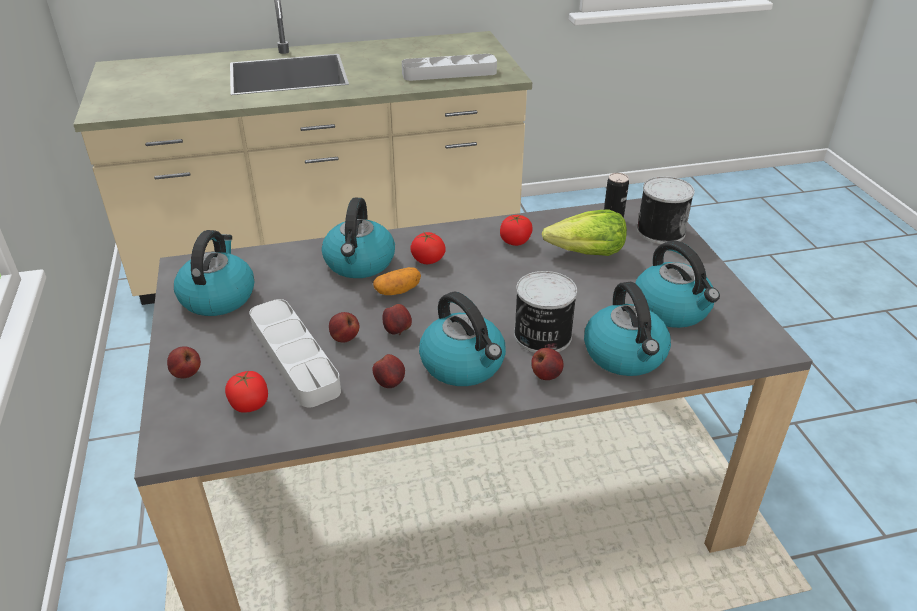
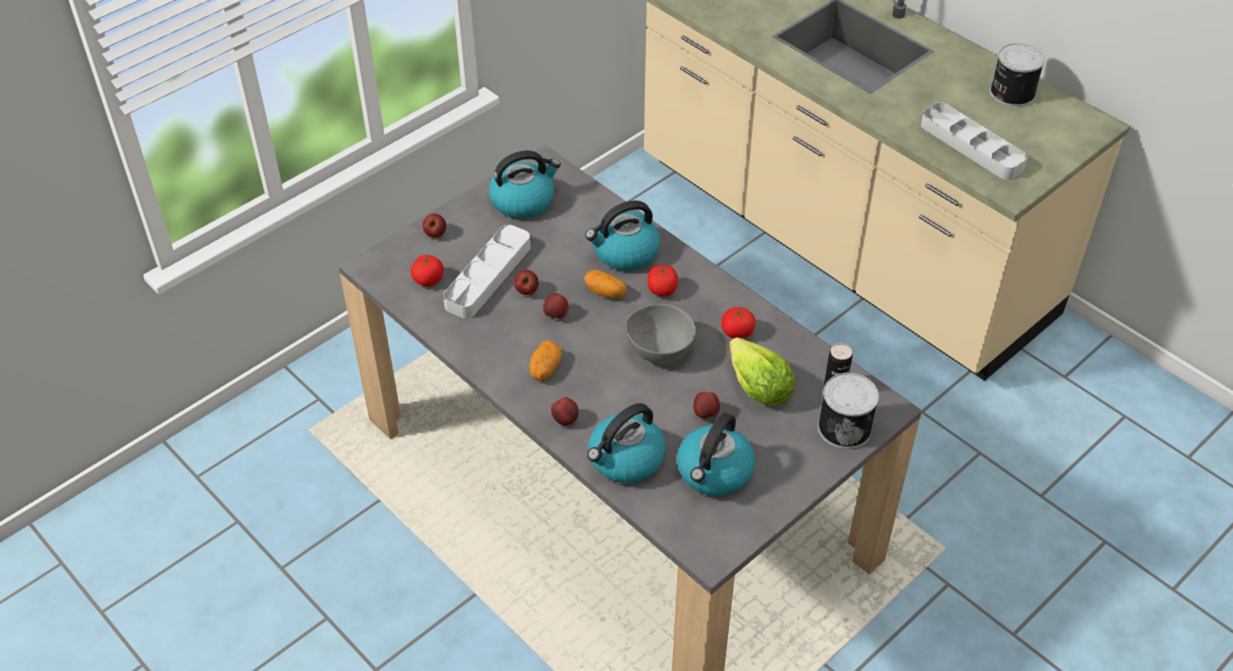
camera: 60 degrees right, 10 degrees up
apple [372,354,405,388] -> apple moved to [693,392,720,419]
kettle [419,292,506,386] -> potato [529,340,562,381]
can [514,271,577,353] -> can moved to [990,43,1045,107]
none -> grey bowl [626,304,696,363]

